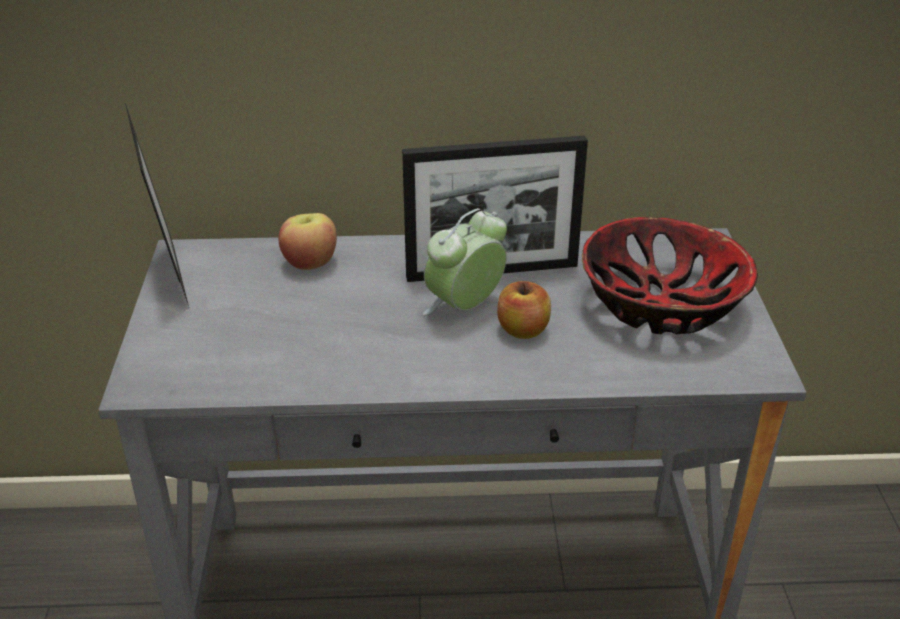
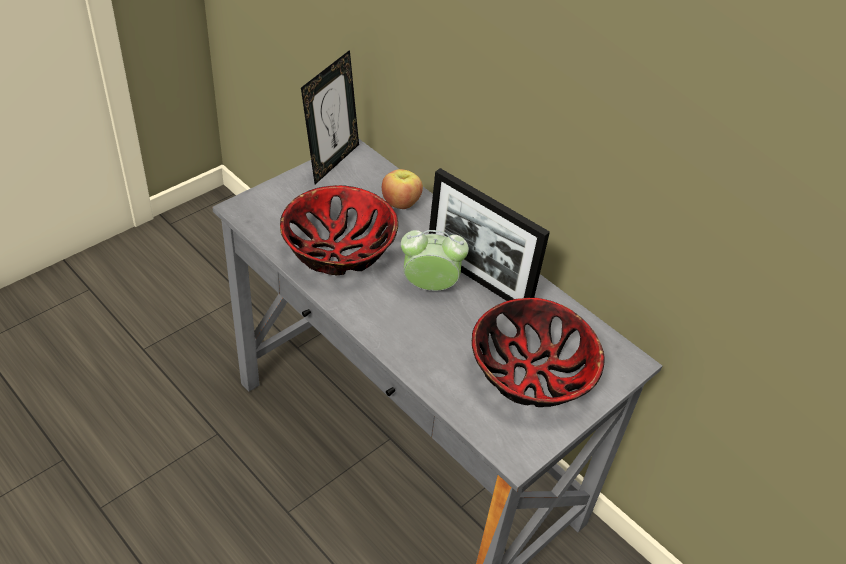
camera: 45 degrees right, 10 degrees up
apple [497,281,551,339] -> none
none -> bowl [280,185,398,275]

